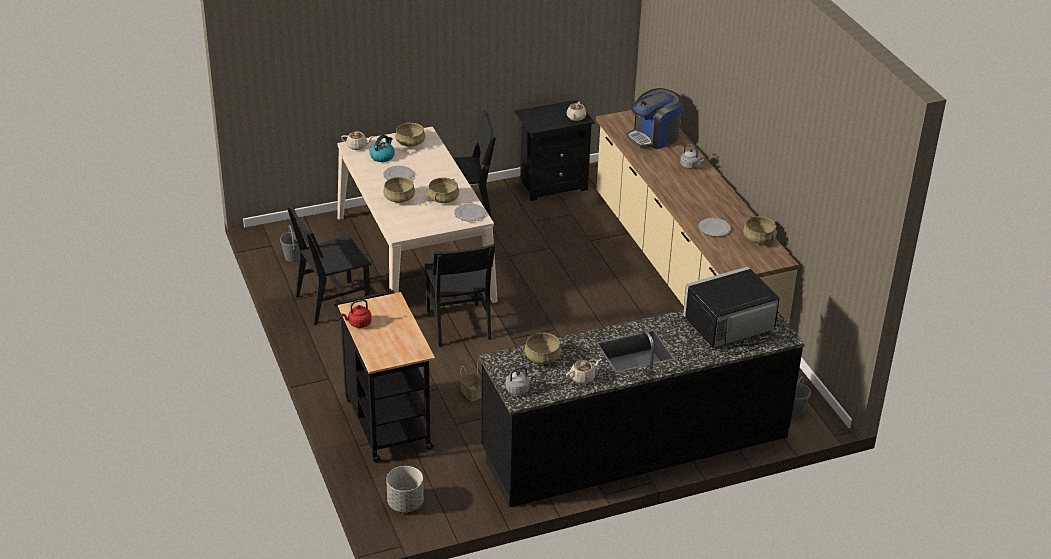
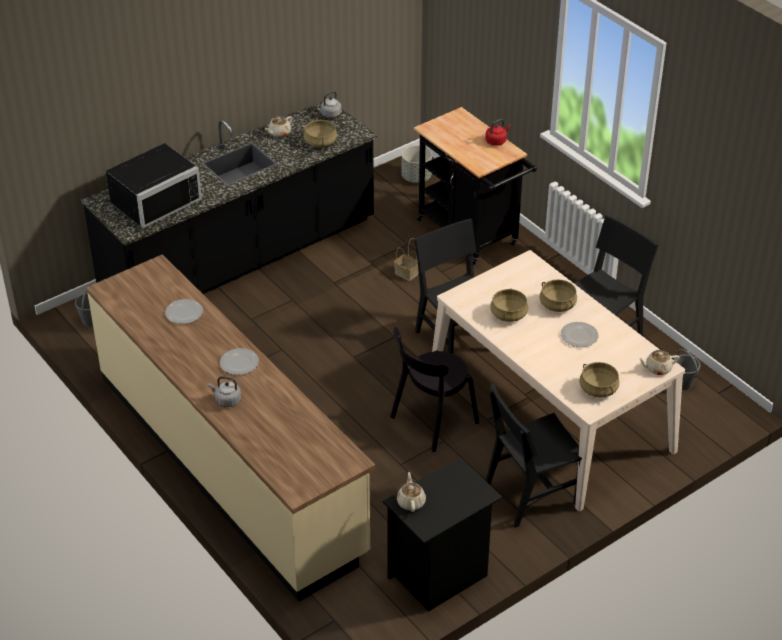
camera: 165 degrees right, 5 degrees up
kettle [369,135,395,162] -> none
plate [454,203,486,221] -> plate moved to [220,348,259,375]
coffee machine [626,88,684,149] -> none
beige cooking pot [743,216,777,244] -> none
none -> black chair [390,327,479,452]

